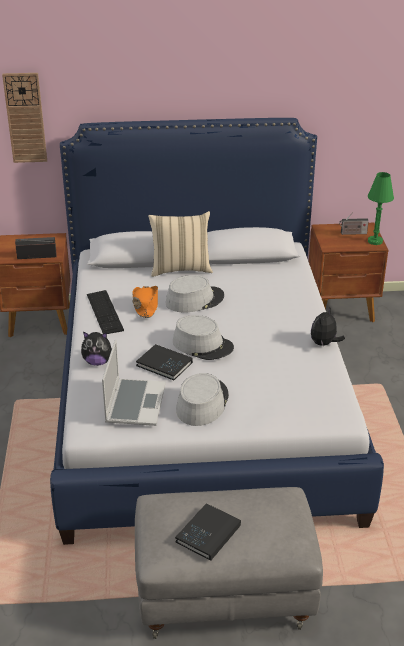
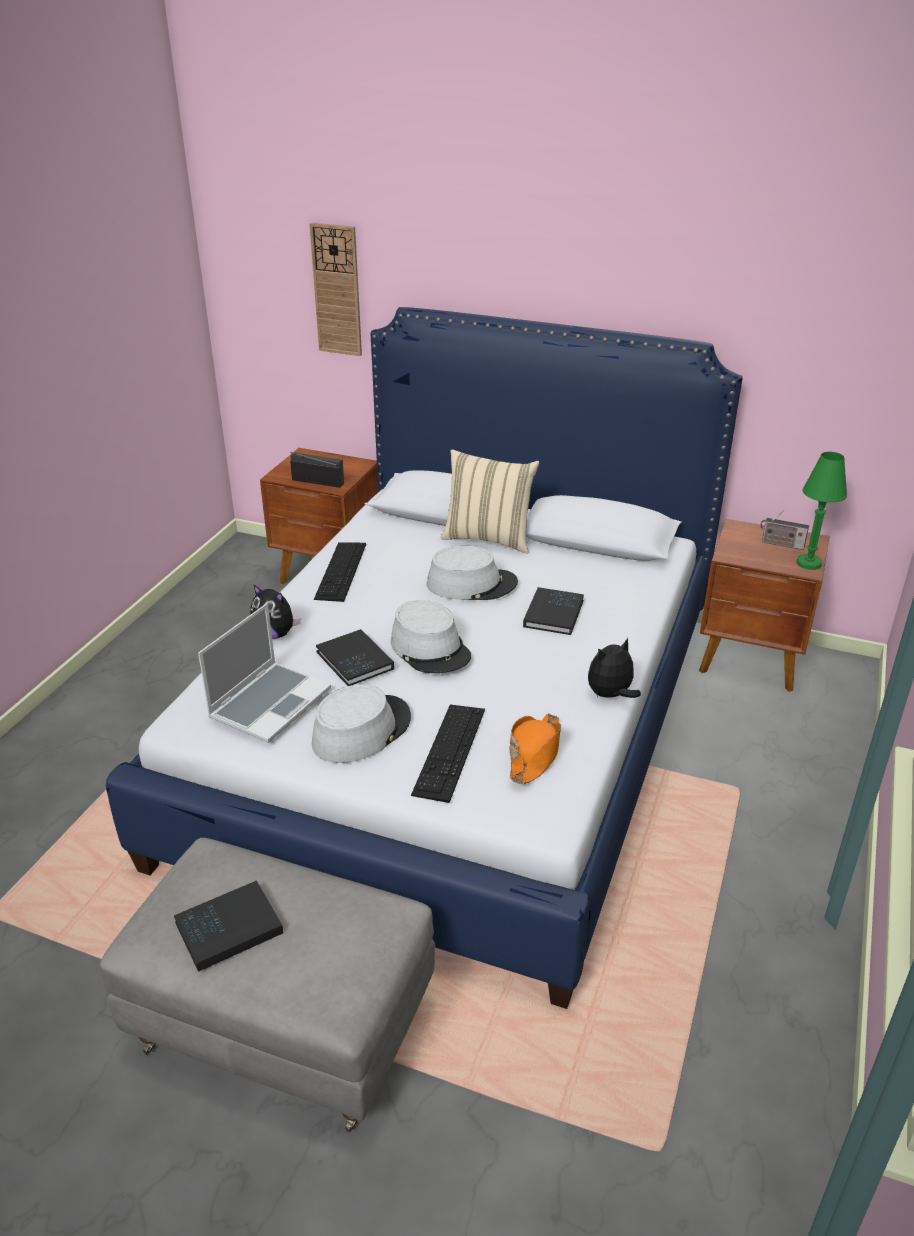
camera: 25 degrees right, 0 degrees up
orange hat [132,286,158,318] -> orange hat moved to [509,713,561,784]
none -> keyboard [411,705,485,803]
none -> black book [523,587,584,635]

